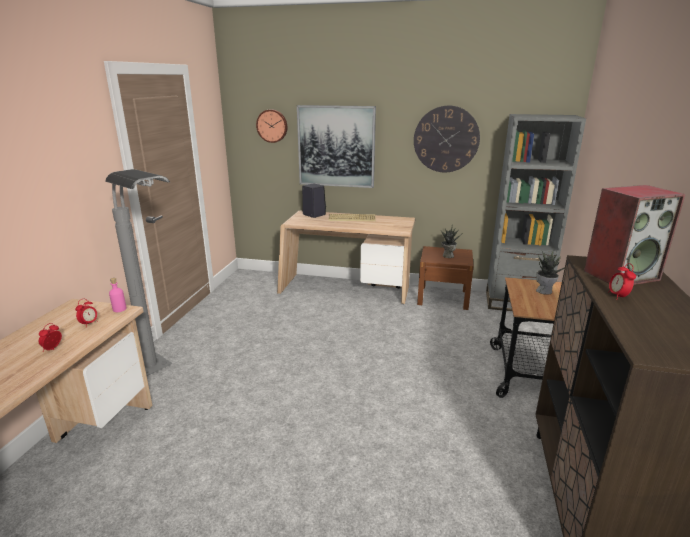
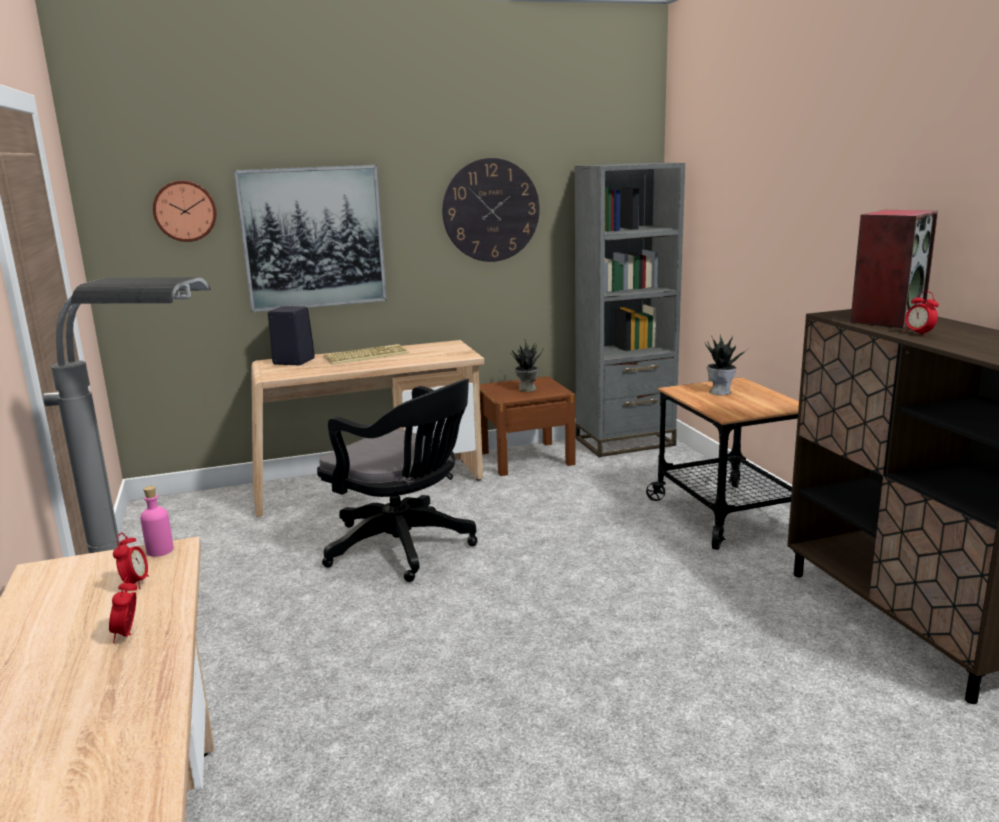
camera: 30 degrees left, 5 degrees down
none -> black office chair [317,379,478,582]

